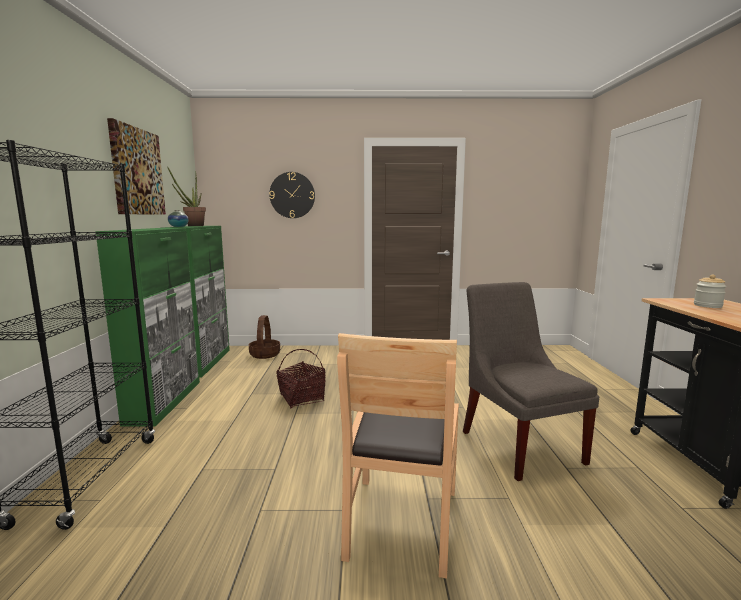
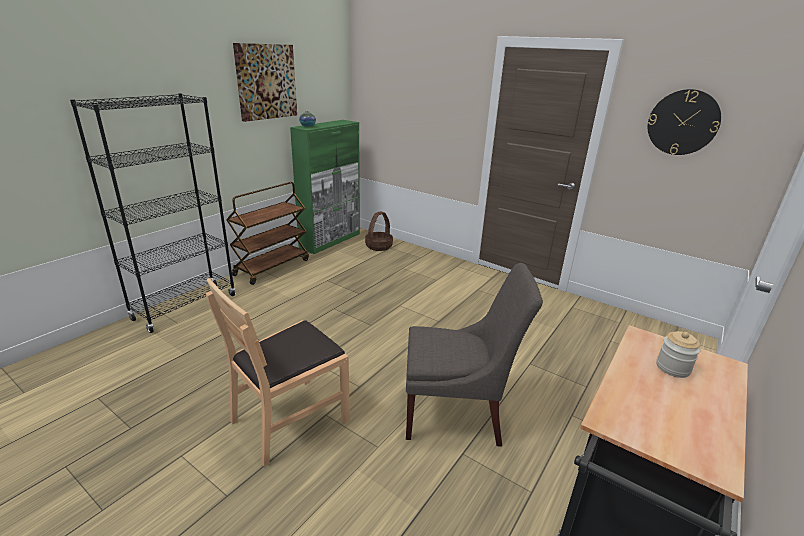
camera: 35 degrees right, 15 degrees up
green cabinet [95,228,200,427] -> brown cart [226,182,309,285]
potted plant [167,166,206,226] -> none
wall clock [269,172,315,218] -> wall clock moved to [648,89,721,155]
basket [277,349,326,408] -> none
grey chair [463,282,599,481] -> grey chair turned 75 degrees clockwise [406,263,543,447]

